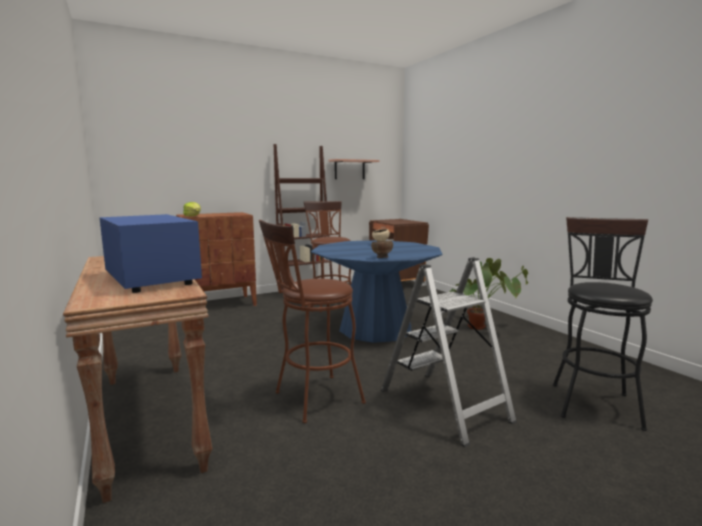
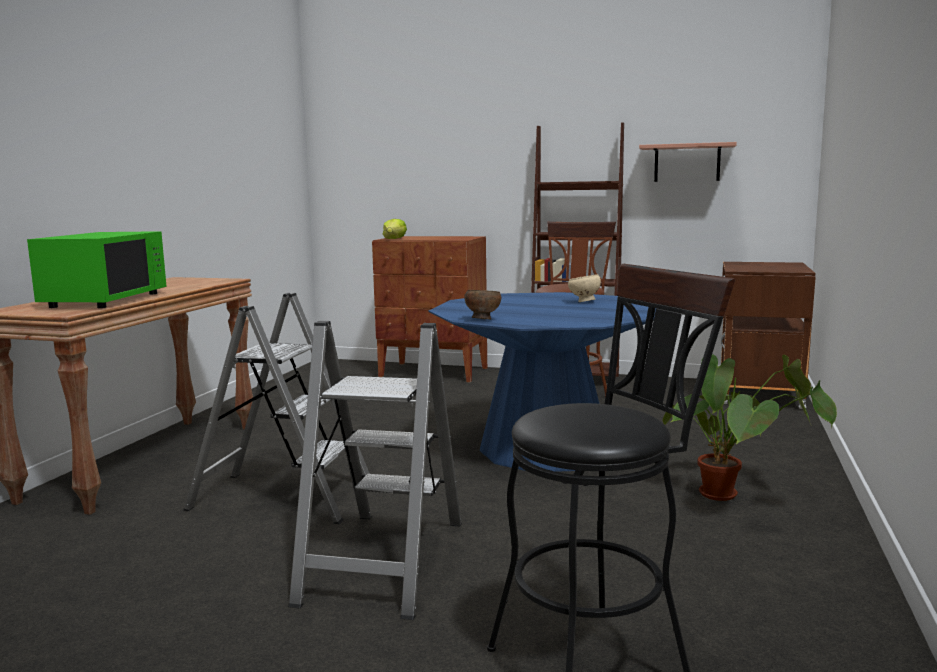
camera: 45 degrees right, 0 degrees up
blue microwave [99,214,202,293] -> green microwave [27,231,167,308]
brown stool [259,220,366,423] -> grey step ladder [183,293,370,524]

